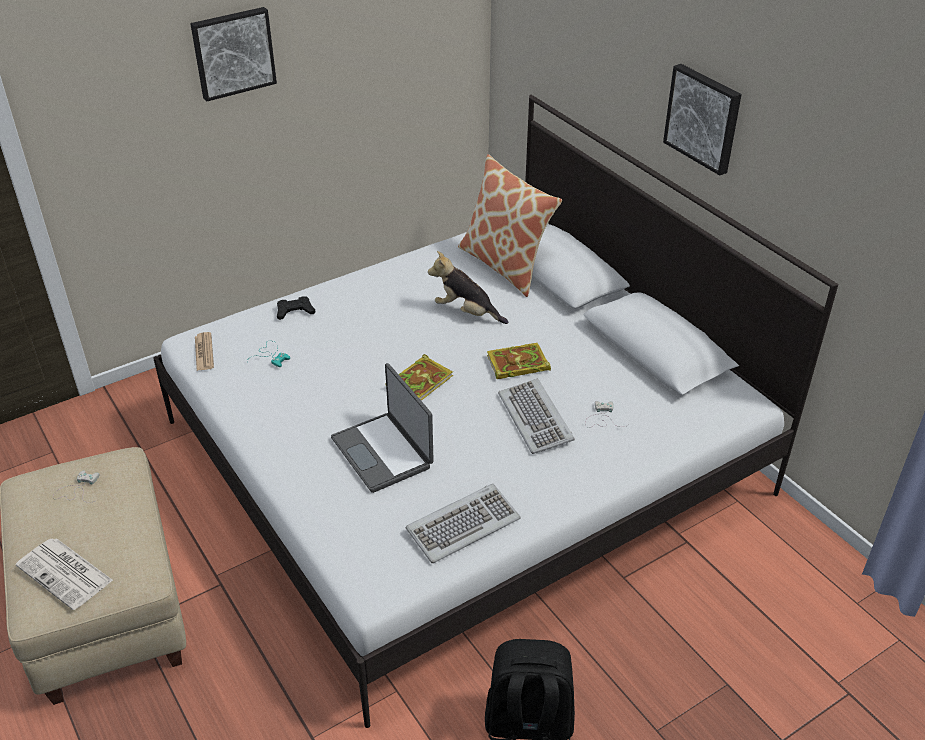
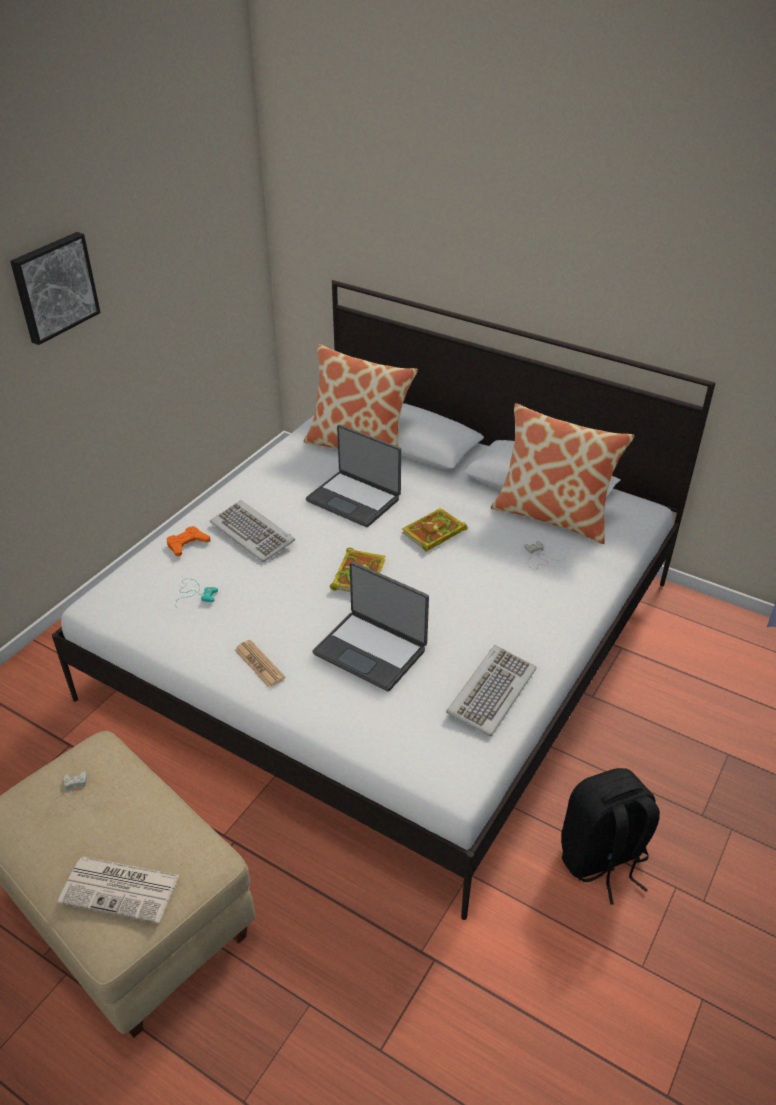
camera: 25 degrees left, 0 degrees up
newspaper [195,332,214,371] -> newspaper moved to [235,640,286,687]
black game controller [277,296,315,320] -> orange game controller [166,526,210,556]
plush toy [428,251,508,324] -> laptop [306,425,401,527]
keyboard [498,379,575,454] -> keyboard moved to [210,500,295,562]
picture [663,64,742,176] -> none
none -> pillow [491,403,634,544]

